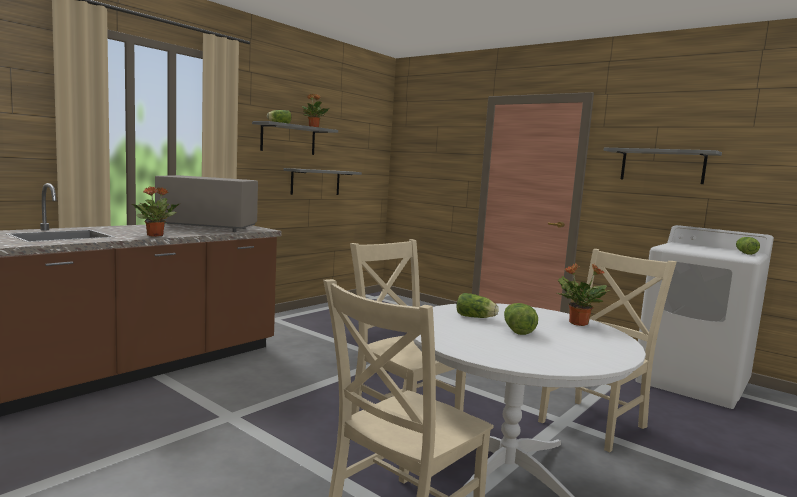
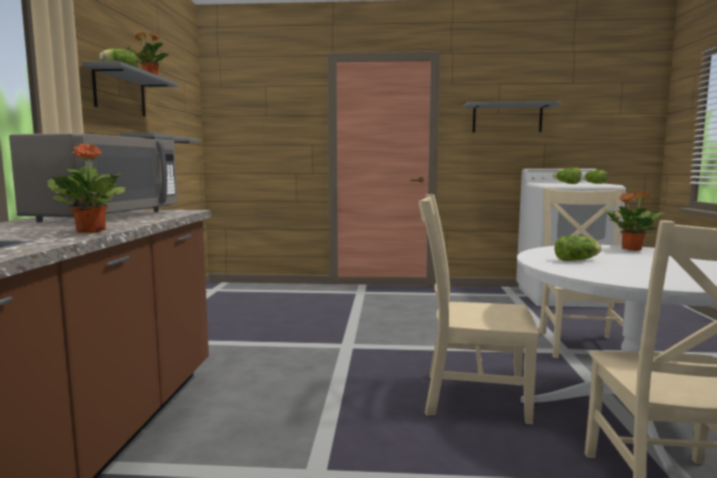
camera: 35 degrees left, 0 degrees up
grey microwave [155,175,258,232] -> grey microwave turned 135 degrees clockwise [9,133,178,222]
lettuce [504,303,538,335] -> lettuce moved to [553,168,582,184]

